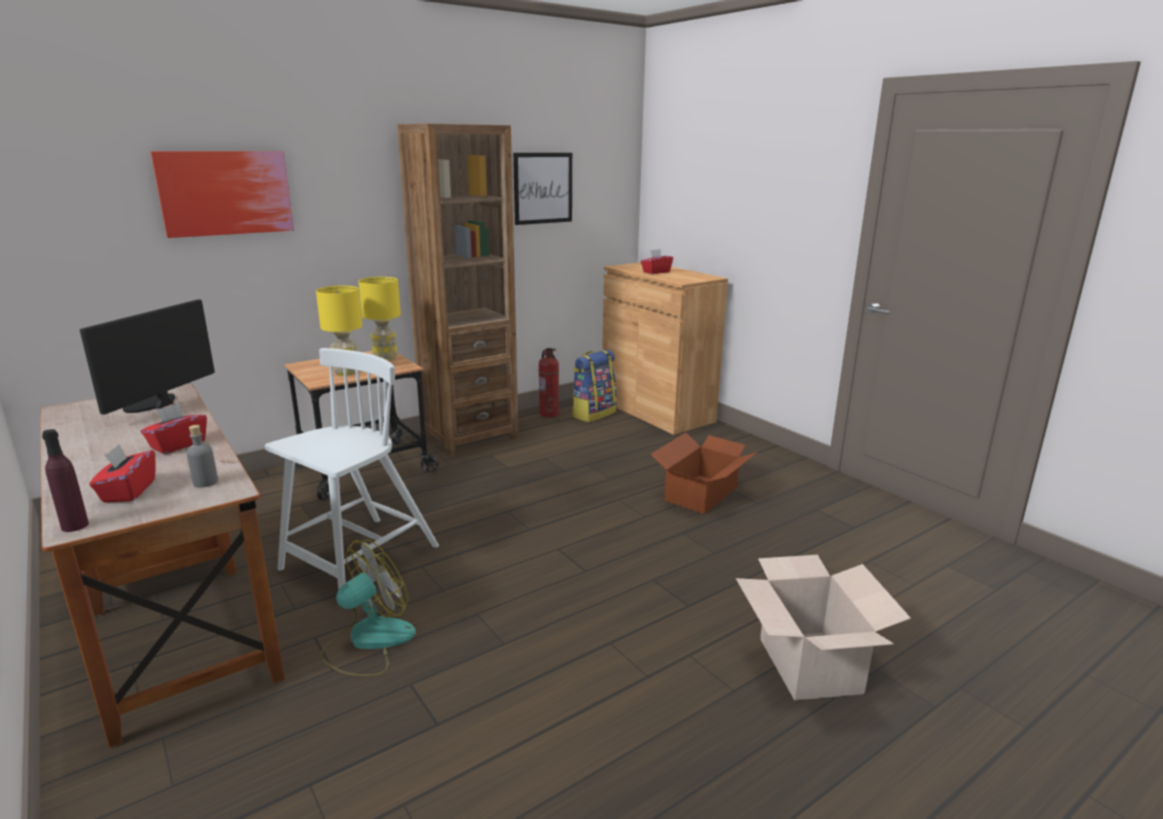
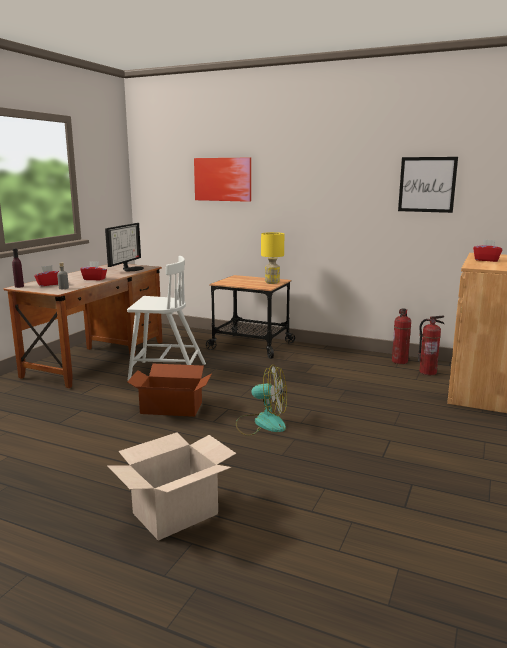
camera: 60 degrees right, 5 degrees down
monitor [80,299,215,415] -> monitor turned 120 degrees clockwise [105,223,144,271]
yellow table lamp [316,286,362,376] -> none
fan [320,539,416,677] -> fan moved to [236,365,287,436]
brown bookcase [397,124,519,456] -> none
backpack [572,349,617,422] -> fire extinguisher [418,315,444,375]
cardboard box [650,432,758,514] -> cardboard box moved to [127,364,212,417]

